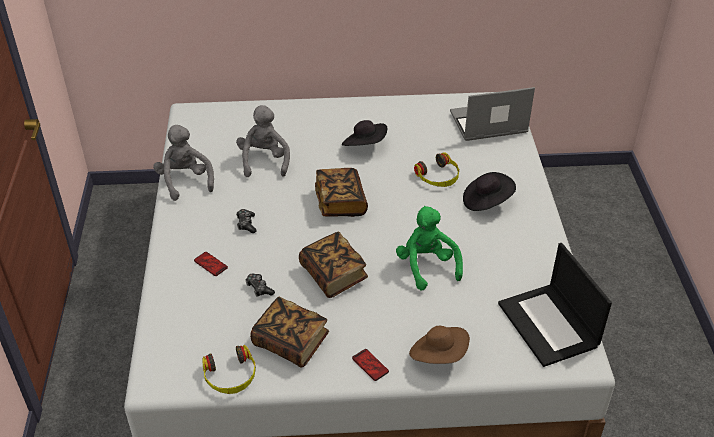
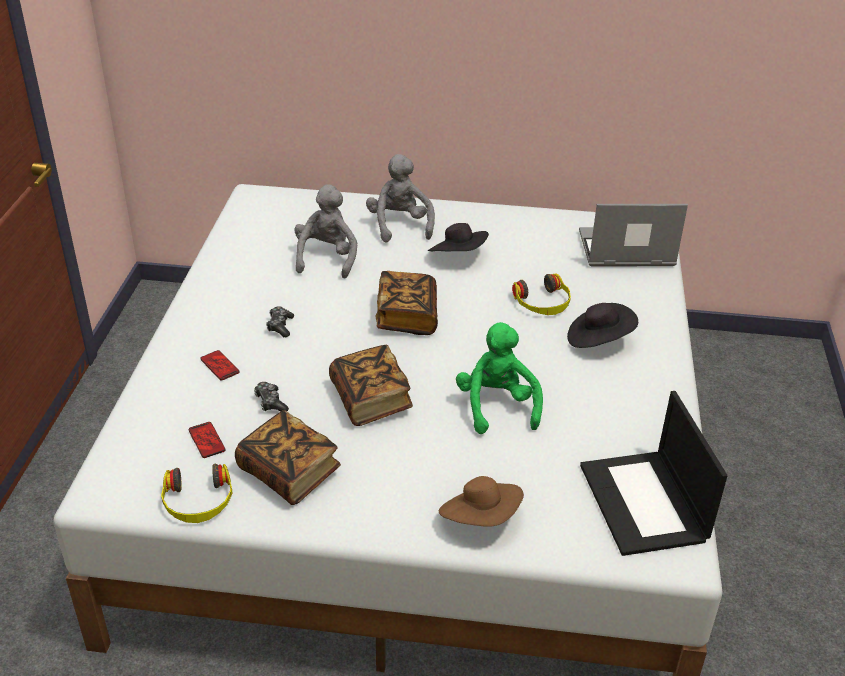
camera: 10 degrees right, 5 degrees down
grey plush toy [153,125,214,201] -> grey plush toy moved to [366,154,435,242]
phone [352,349,389,381] -> phone moved to [188,422,226,458]

